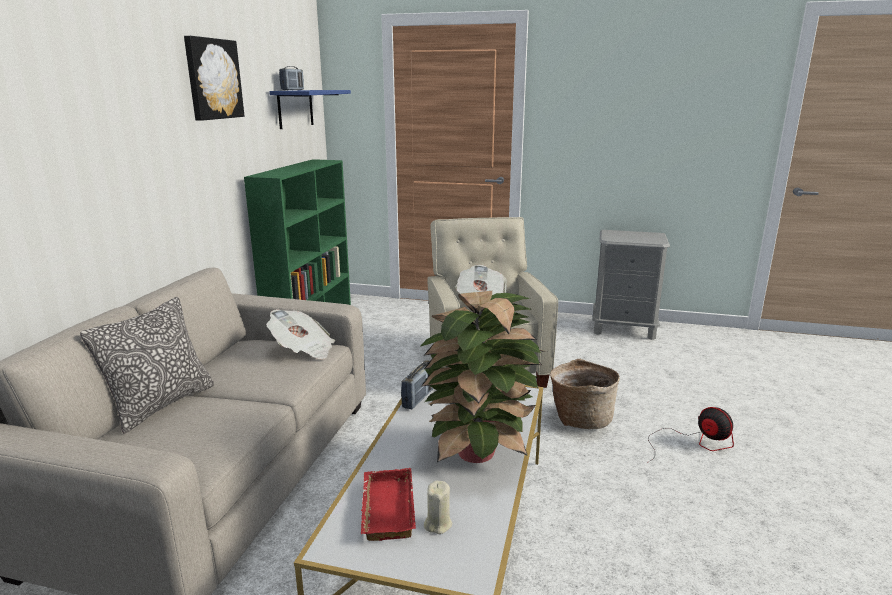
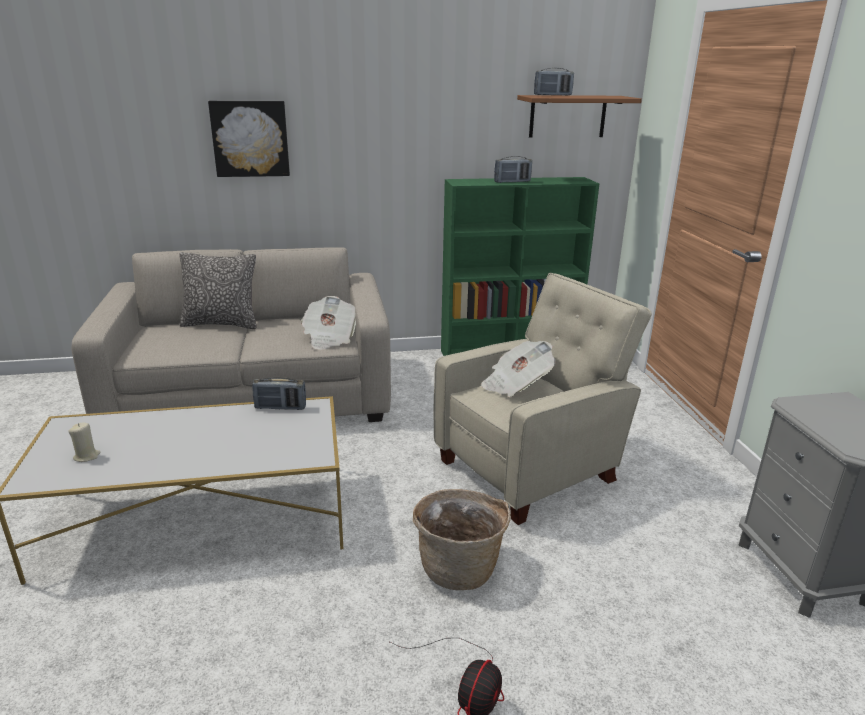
camera: 65 degrees right, 5 degrees up
picture [184,36,245,121] -> picture moved to [208,100,290,177]
blue shelf [269,90,351,129] -> brown shelf [517,95,642,138]
red tray [361,468,416,541] -> none
potted plant [420,291,547,463] -> none
none -> radio [494,156,532,183]

